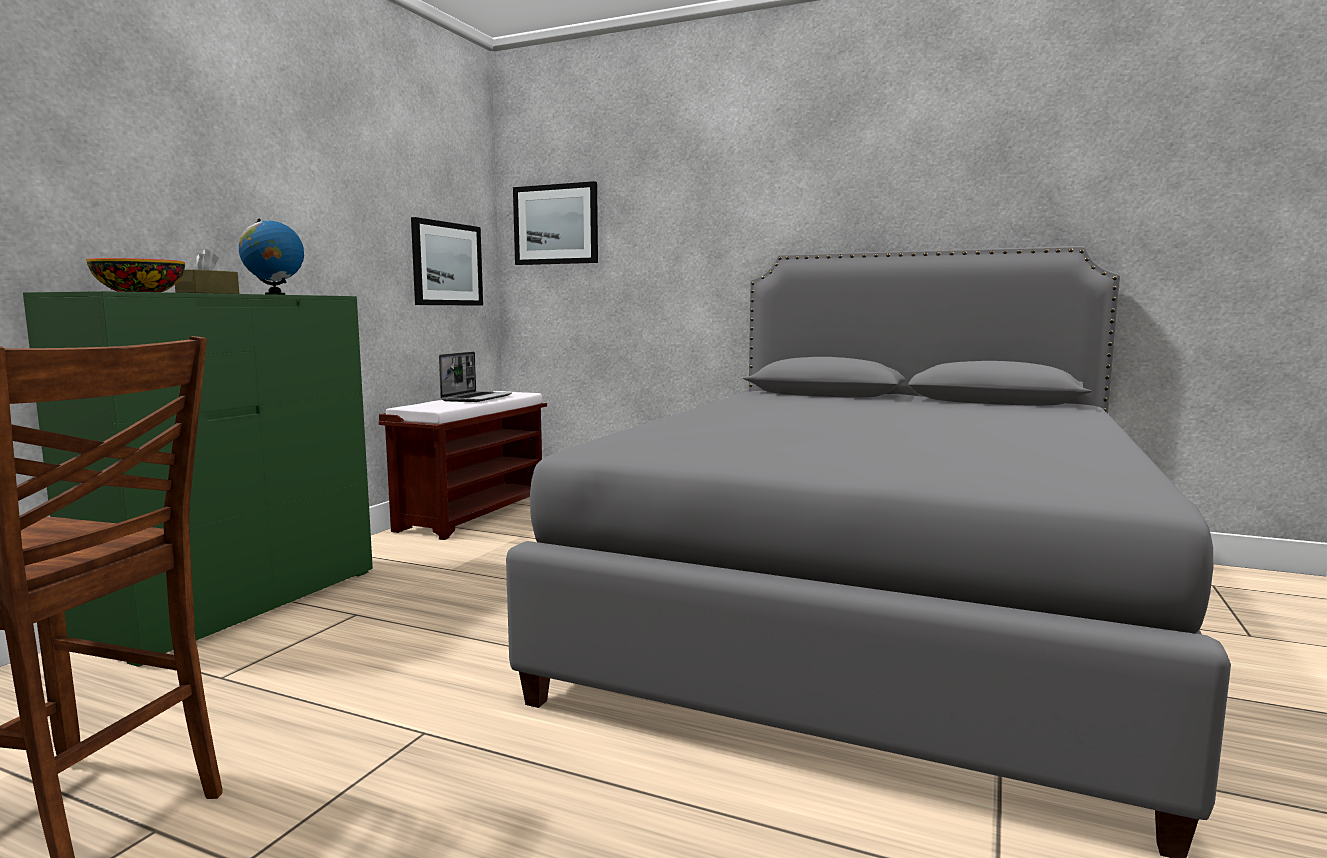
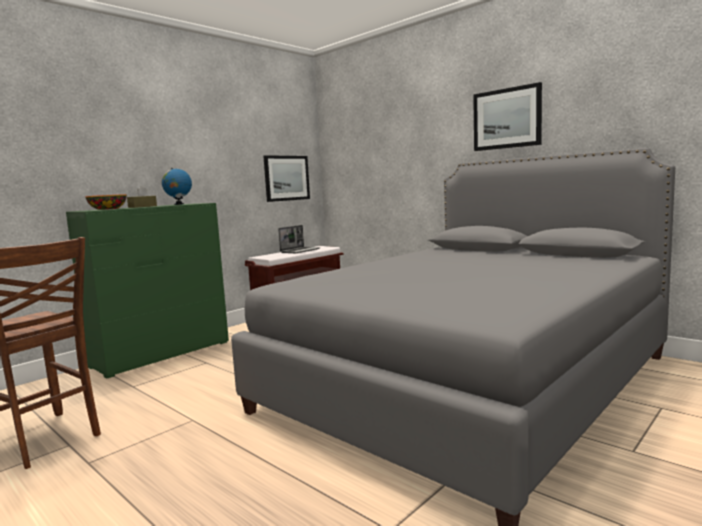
camera: 20 degrees right, 0 degrees up
picture [513,181,598,265] -> picture moved to [473,82,542,151]

